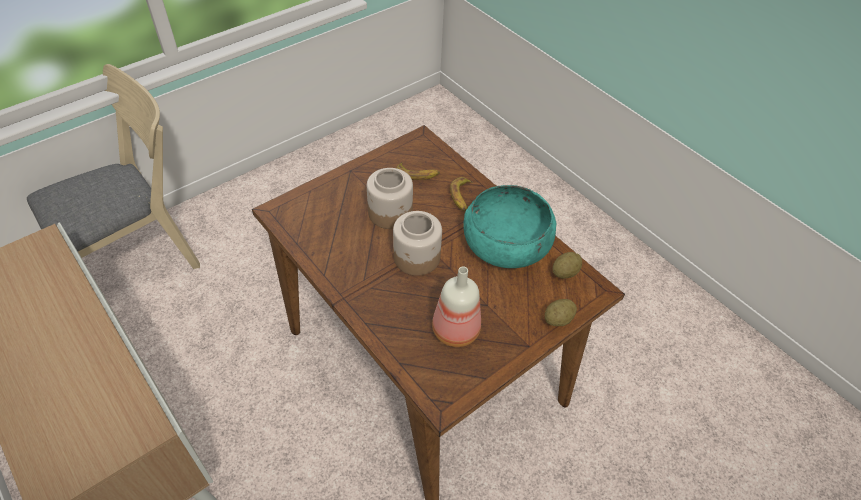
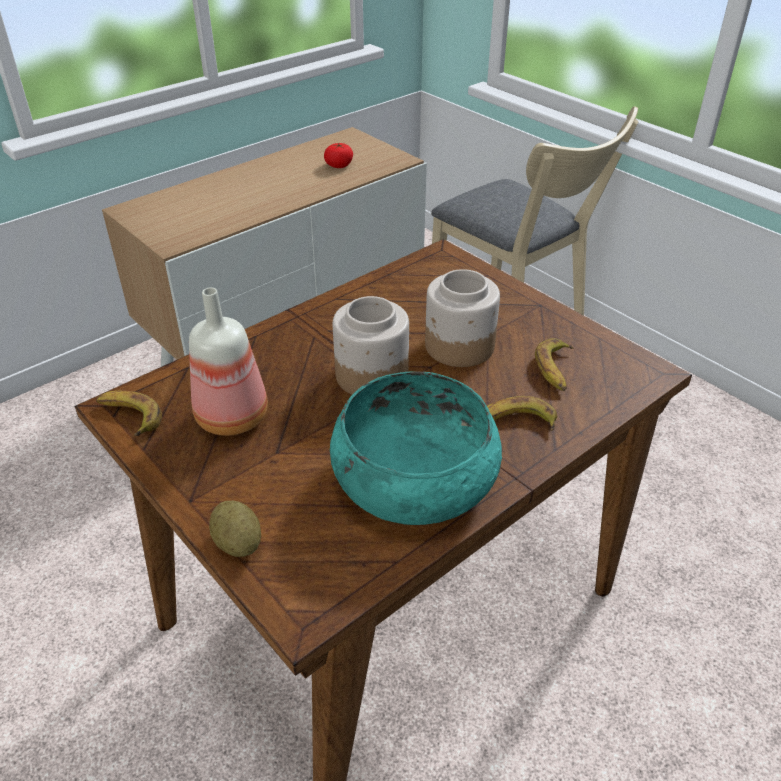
camera: 90 degrees right, 10 degrees down
potato [553,252,582,279] -> none
none -> banana [96,391,162,436]
none -> tomato [324,143,353,168]

